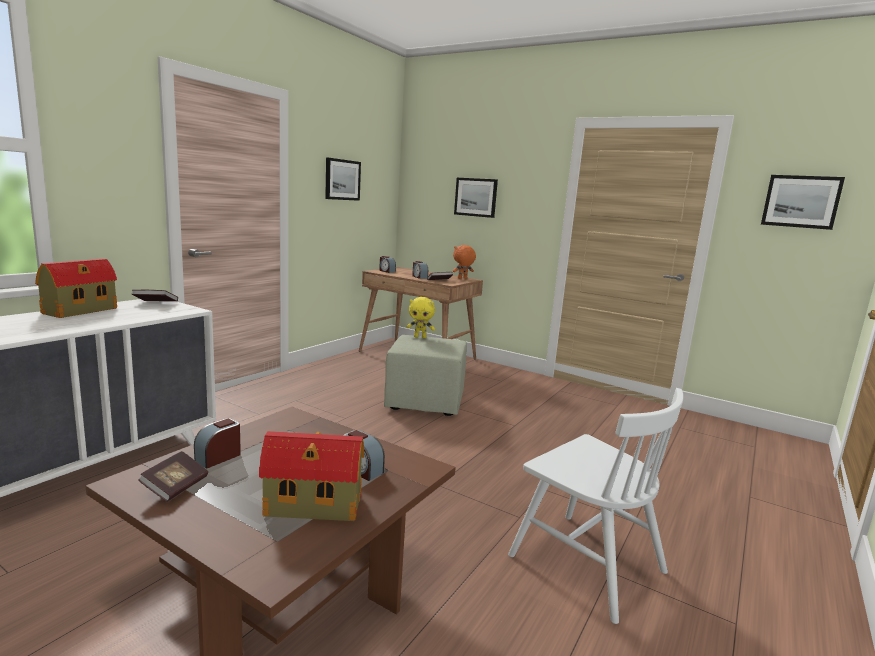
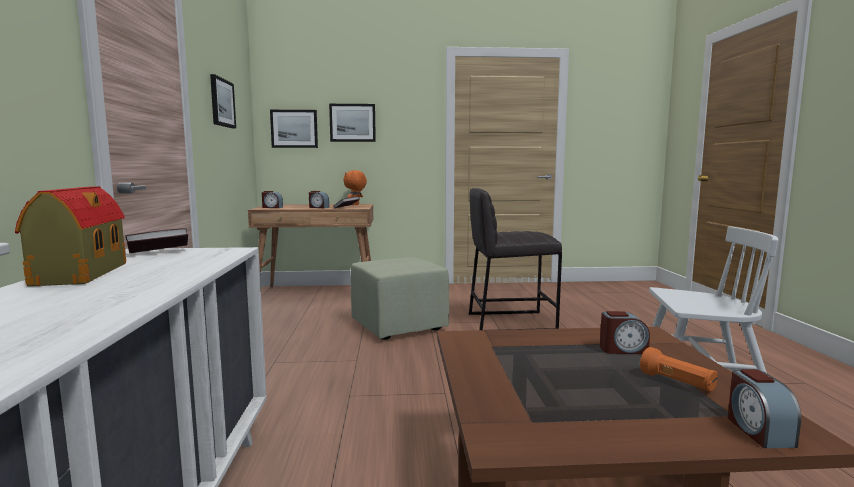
camera: 35 degrees left, 5 degrees down
book [138,451,208,502] -> none
alarm clock [194,418,241,469] -> alarm clock moved to [728,369,801,448]
toy house [259,431,364,521] -> orange flashlight [640,347,718,392]
yellow plush toy [407,297,435,338] -> none
picture [761,175,845,230] -> picture moved to [270,110,318,148]
none -> grey stool [469,188,562,330]

